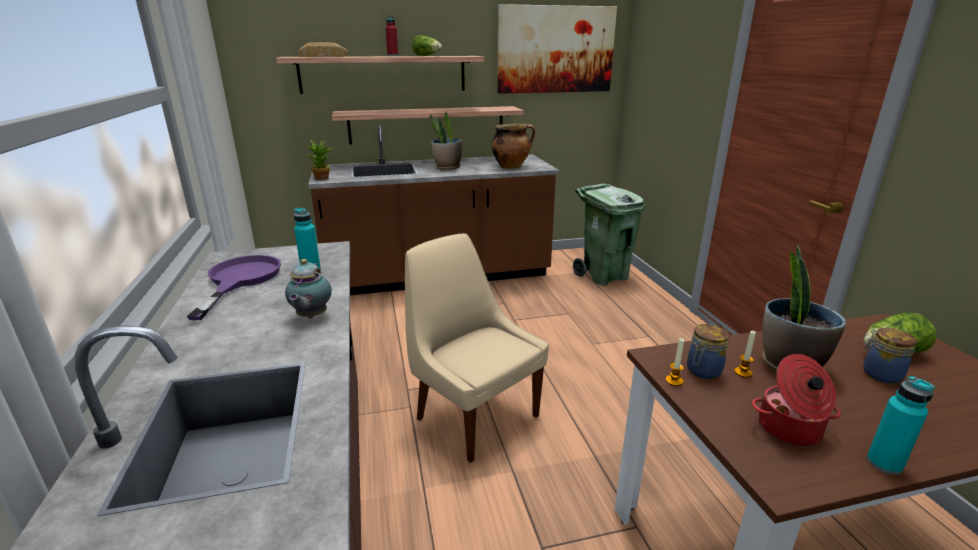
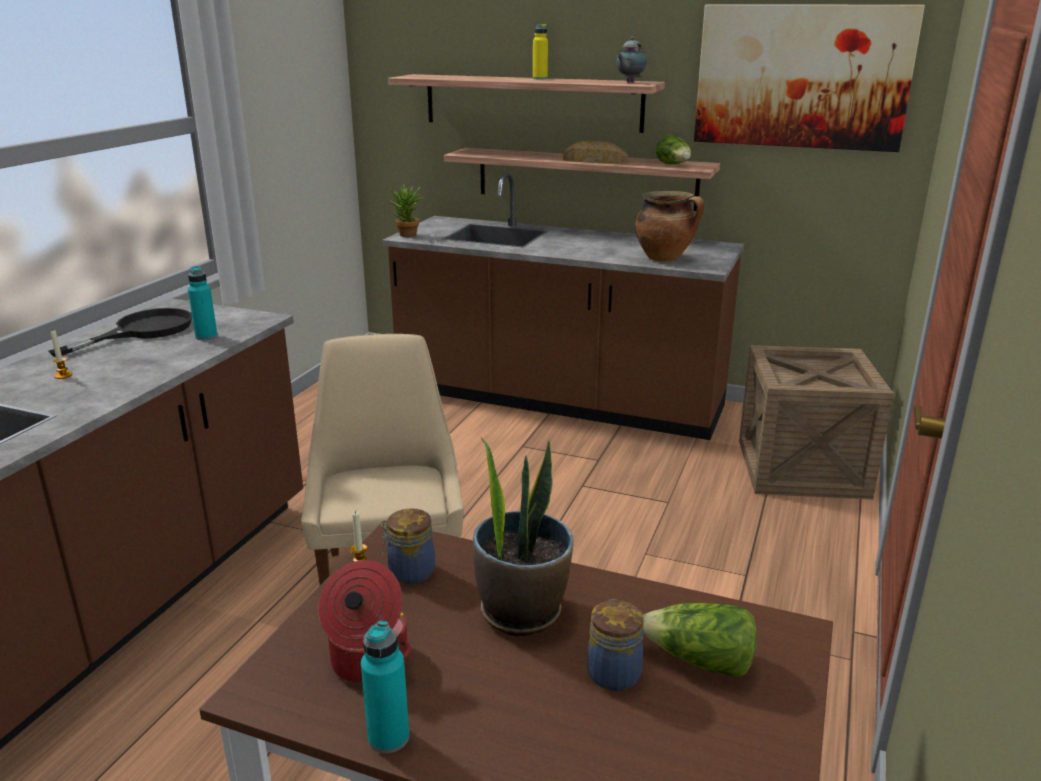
camera: 35 degrees right, 0 degrees up
purple frying pan [186,255,281,320] -> black frying pan [49,308,192,357]
teapot [285,259,332,318] -> teapot moved to [616,37,647,82]
bread [298,42,349,57] -> bread moved to [563,141,628,164]
red bottle [386,16,398,56] -> yellow bottle [533,24,548,79]
lettuce [412,35,442,56] -> lettuce moved to [656,135,691,164]
potted plant [430,112,462,170] -> none
green trash can [573,184,645,286] -> crate [739,345,894,499]
candle [734,330,756,378] -> candle moved to [50,330,72,379]

